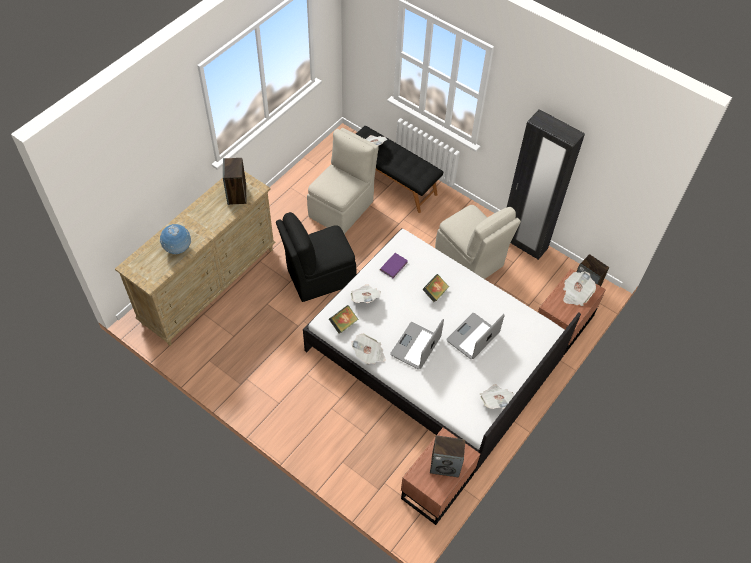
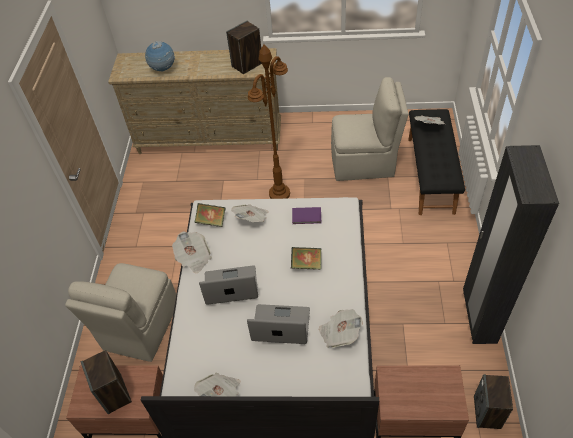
camera: 60 degrees right, 5 degrees down
black chair [276,212,356,302] -> brown floor lamp [248,44,290,199]
beige chair [435,205,521,279] -> beige chair moved to [65,263,176,362]
newspaper [563,272,596,306] -> newspaper moved to [319,309,363,348]

